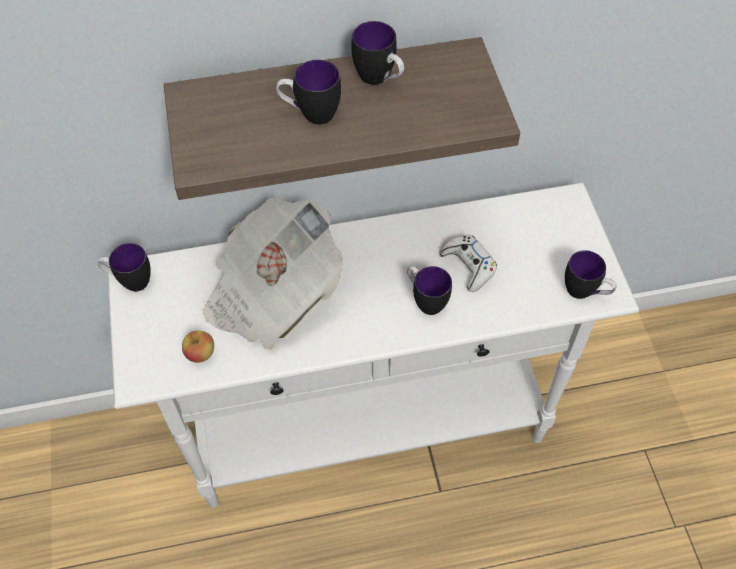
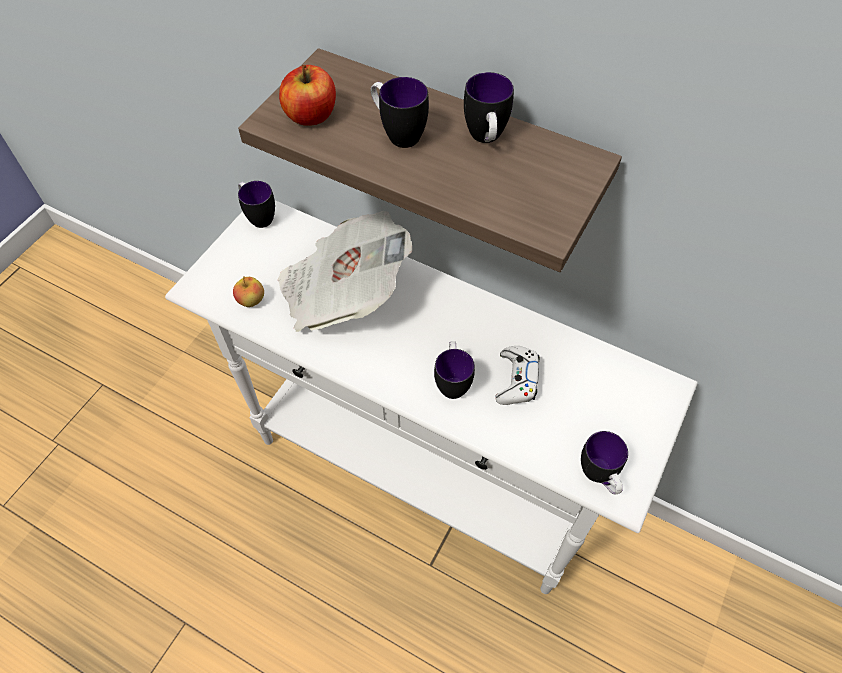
camera: 40 degrees right, 0 degrees up
none -> apple [279,65,336,126]

